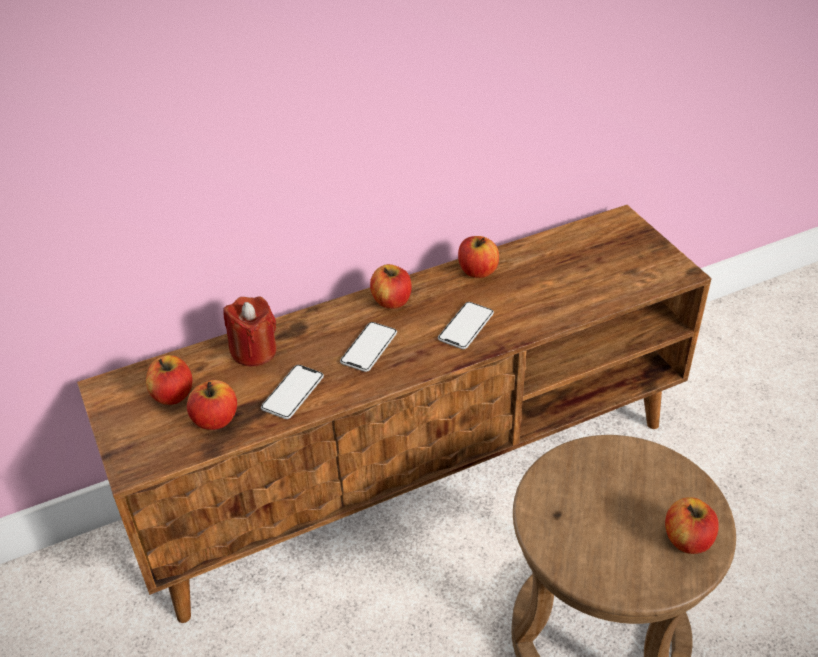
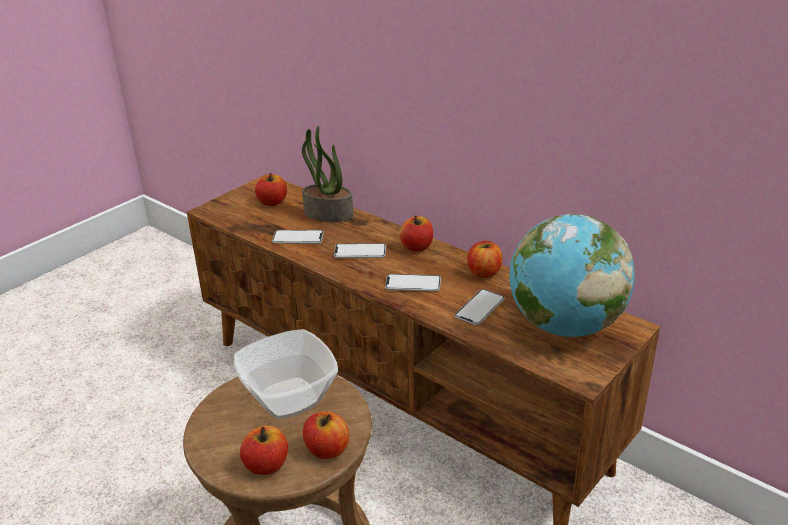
camera: 65 degrees right, 10 degrees down
apple [187,380,237,430] -> apple moved to [303,412,349,459]
red candle [223,296,277,367] -> potted plant [302,126,353,222]
none -> bowl [234,329,338,419]
none -> phone [454,289,505,325]
none -> globe [509,214,635,337]

